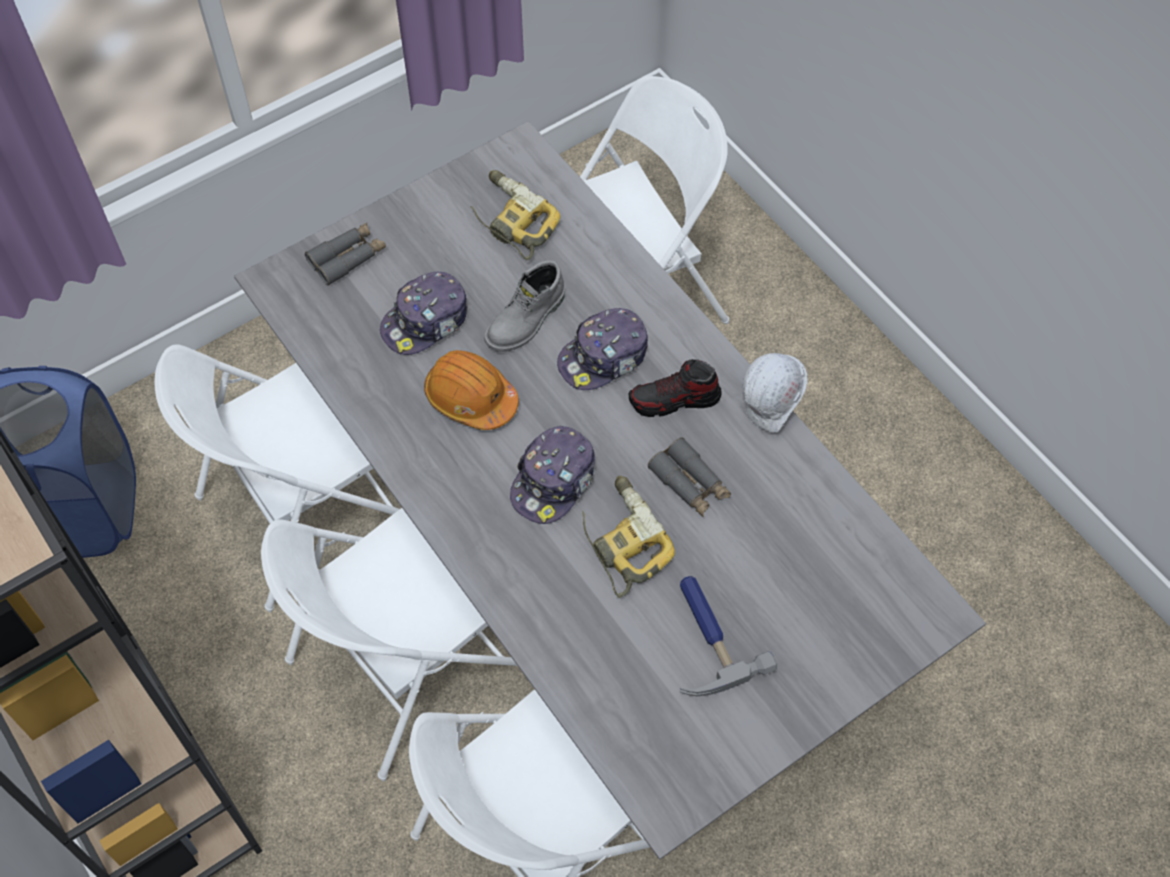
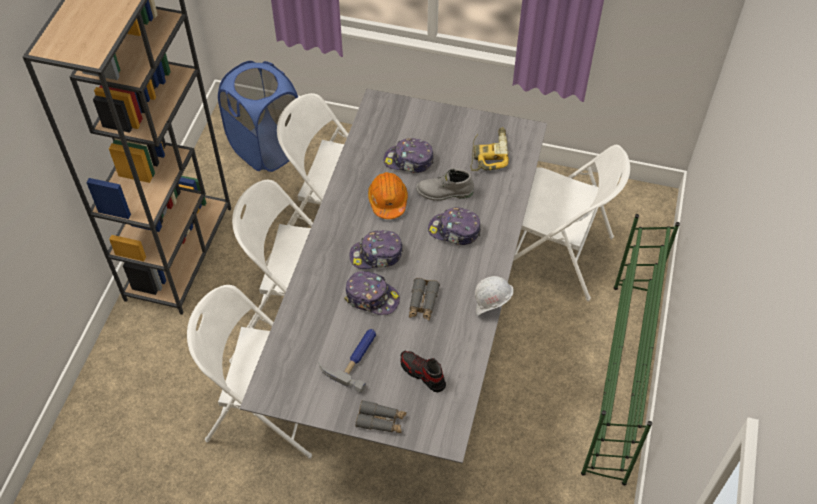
camera: 50 degrees right, 5 degrees down
grey binoculars [305,223,386,285] -> grey binoculars moved to [355,400,406,433]
power drill [582,476,675,598] -> cap [344,271,400,315]
shoe [629,359,722,417] -> shoe moved to [400,351,446,392]
none -> green shoe rack [581,214,680,485]

